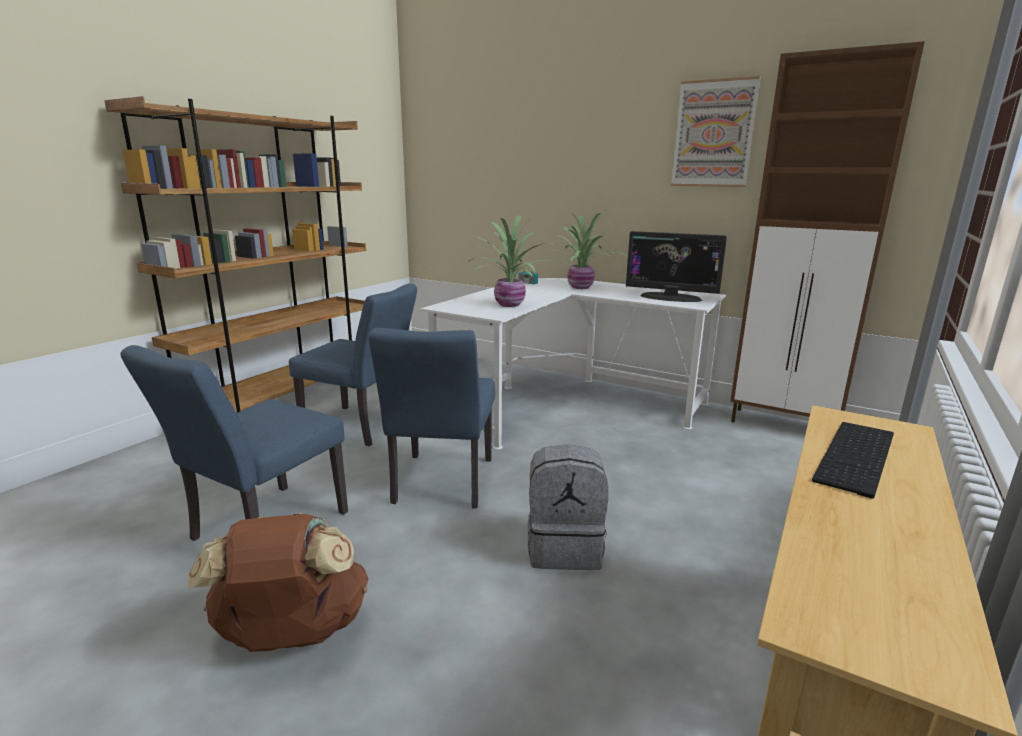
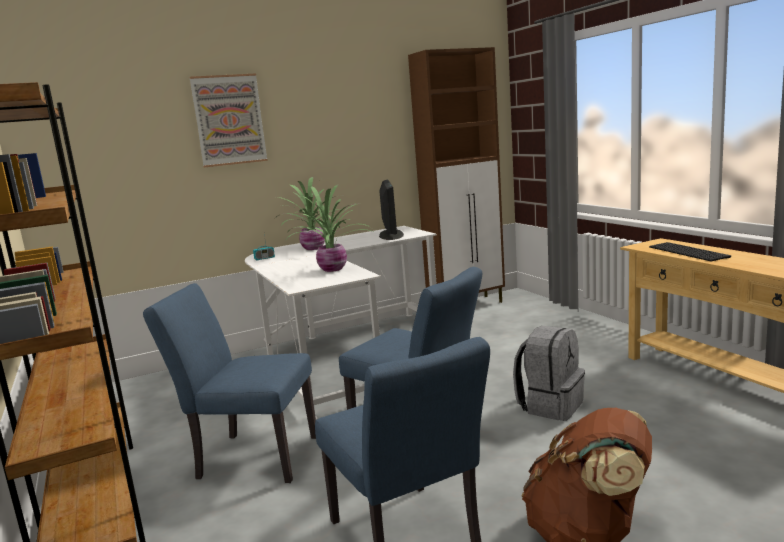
camera: 55 degrees left, 5 degrees down
blue chair [289,283,417,446] -> blue chair turned 135 degrees counterclockwise [143,283,316,483]
monitor [626,231,727,302] -> monitor turned 60 degrees counterclockwise [379,180,404,240]
picture [671,76,761,187] -> picture moved to [189,73,268,167]

